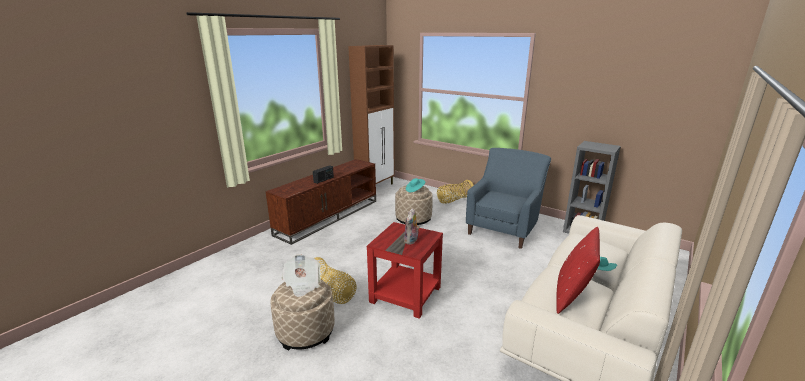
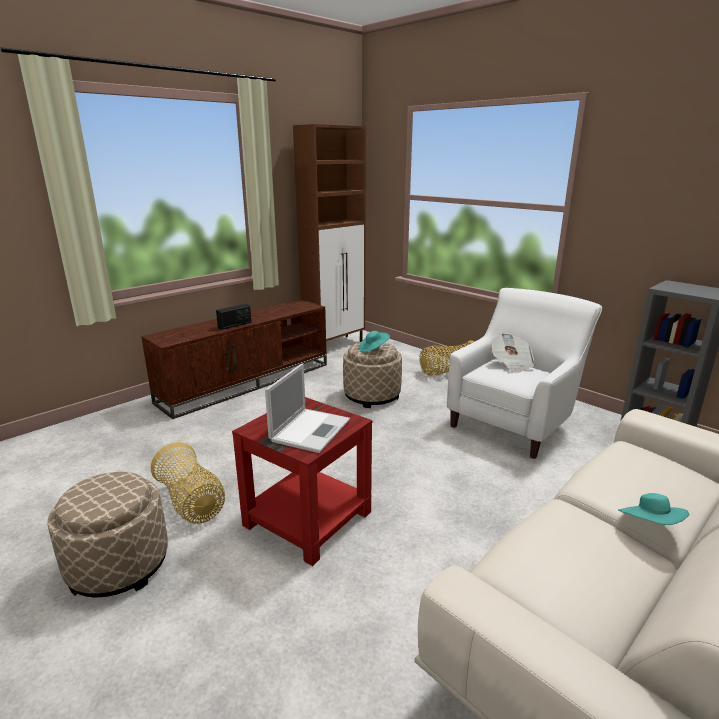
camera: 10 degrees right, 0 degrees up
newspaper [281,254,321,297] -> newspaper moved to [491,333,535,373]
plush toy [404,208,420,245] -> laptop [265,363,350,453]
blue armchair [466,148,551,249] -> white armchair [447,288,602,459]
red pillow [556,227,600,314] -> none

